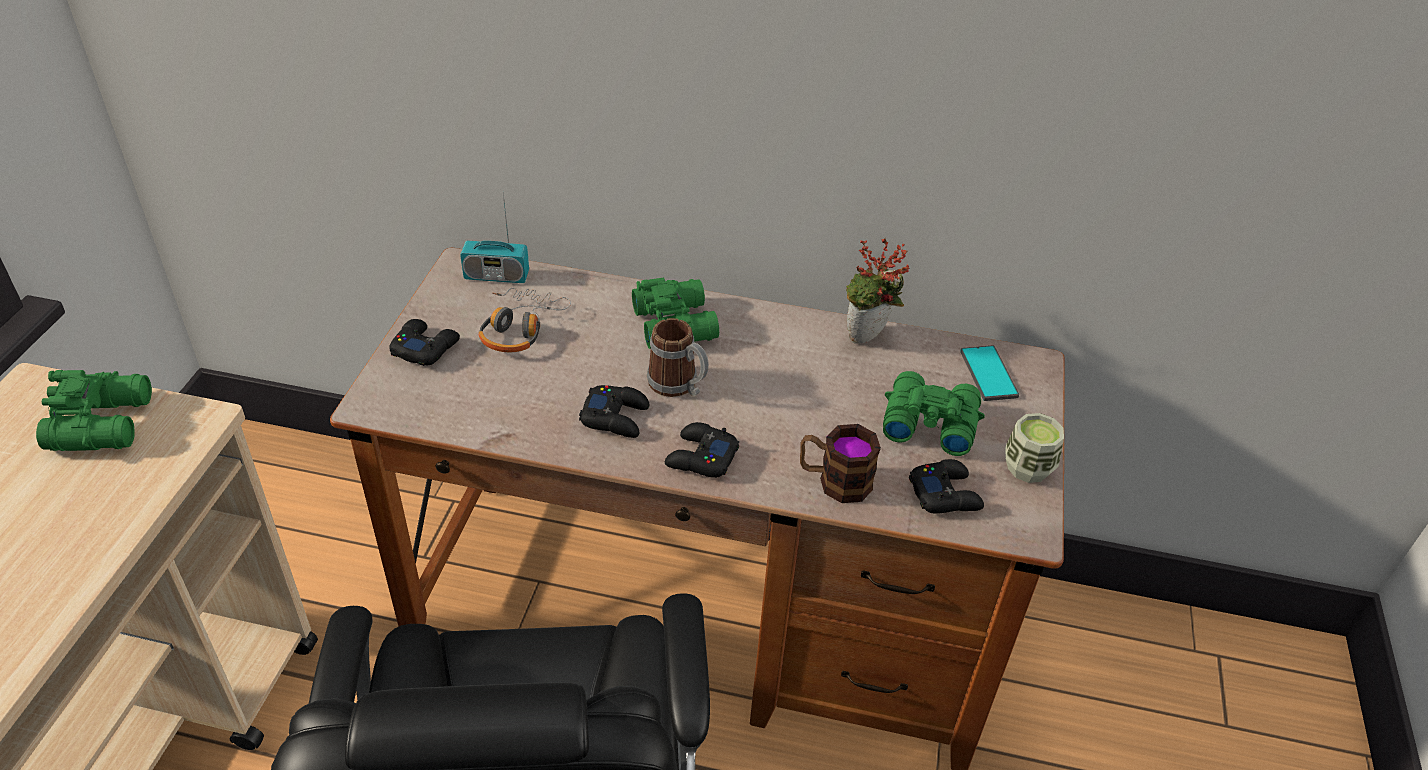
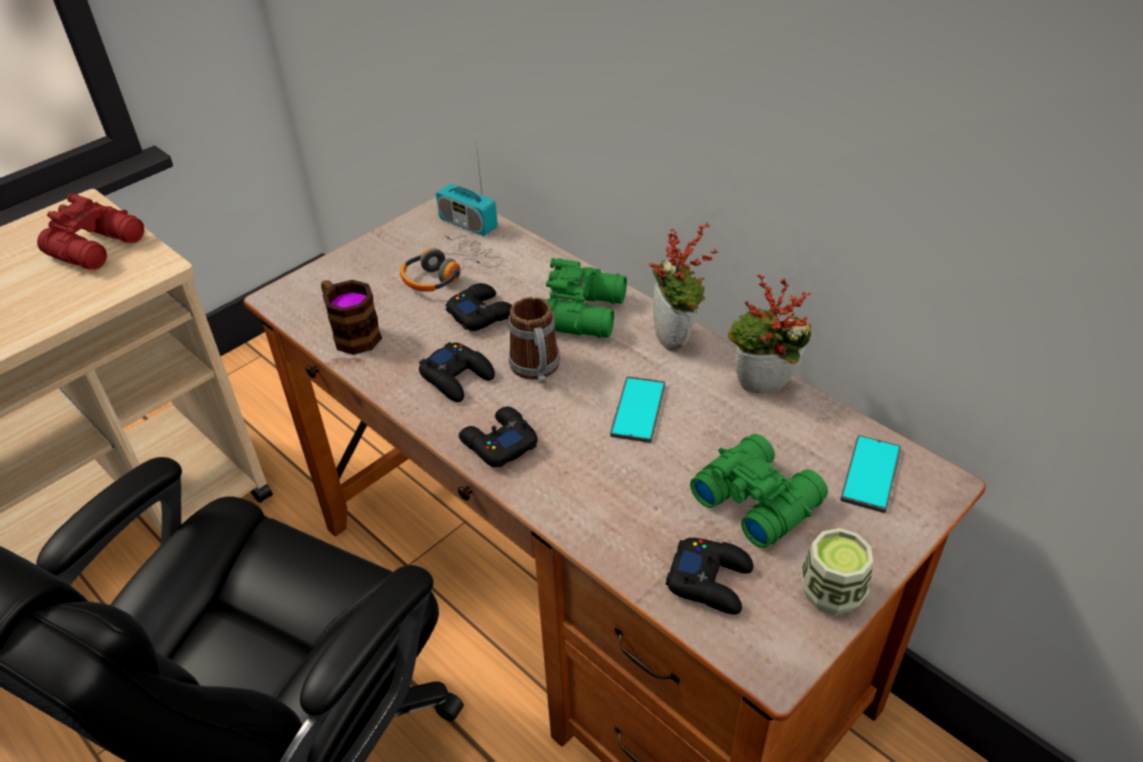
camera: 35 degrees right, 0 degrees up
green binoculars [36,370,152,451] -> red binoculars [37,193,144,270]
black game controller [389,319,460,366] -> black game controller moved to [445,283,512,331]
mug [800,424,881,503] -> mug moved to [321,280,382,355]
none -> phone [610,376,665,443]
none -> potted plant [649,222,718,352]

